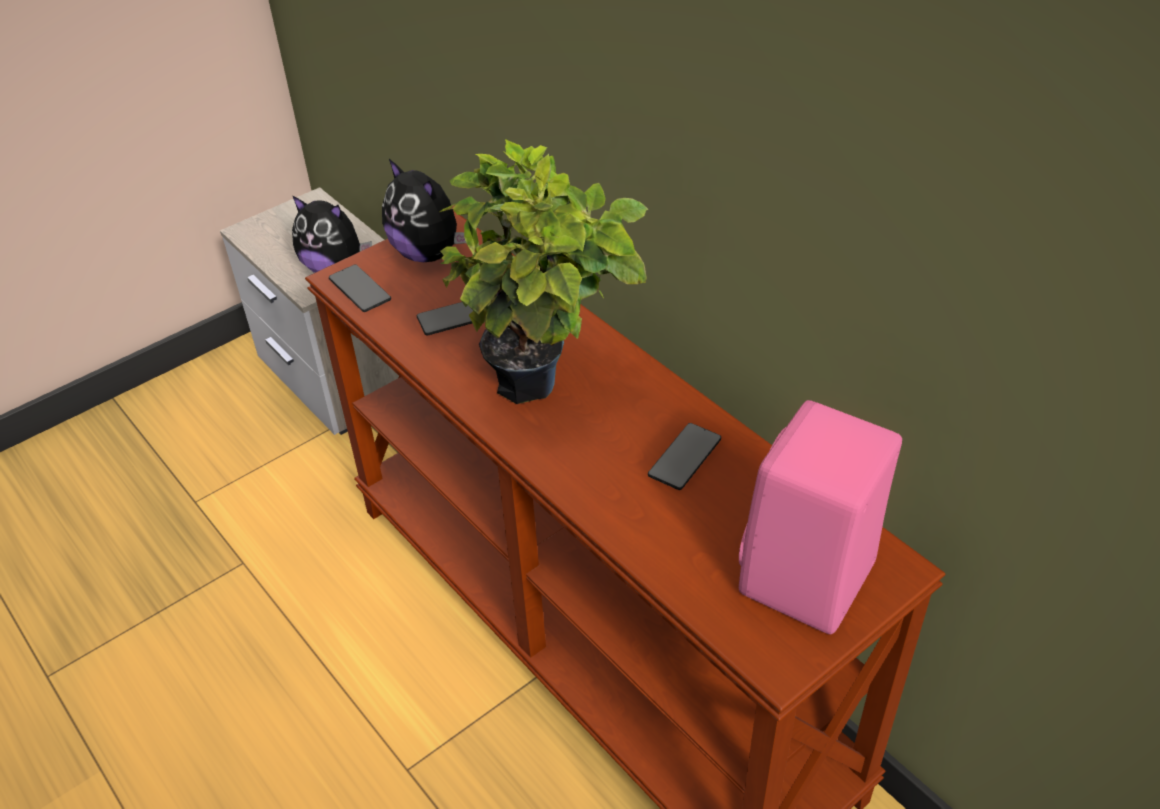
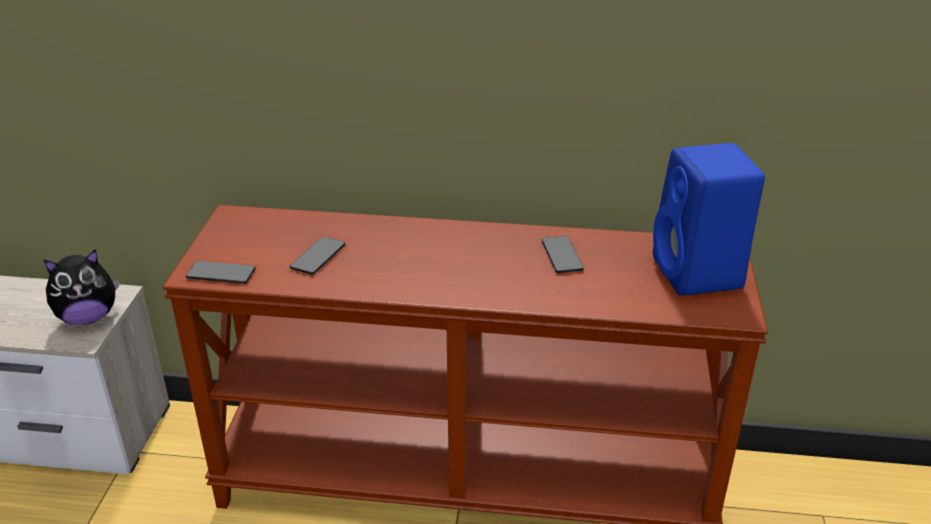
camera: 45 degrees left, 10 degrees down
plush toy [382,159,466,262] -> none
potted plant [439,139,648,404] -> none
pink speaker [739,400,902,634] -> blue speaker [653,143,765,296]

